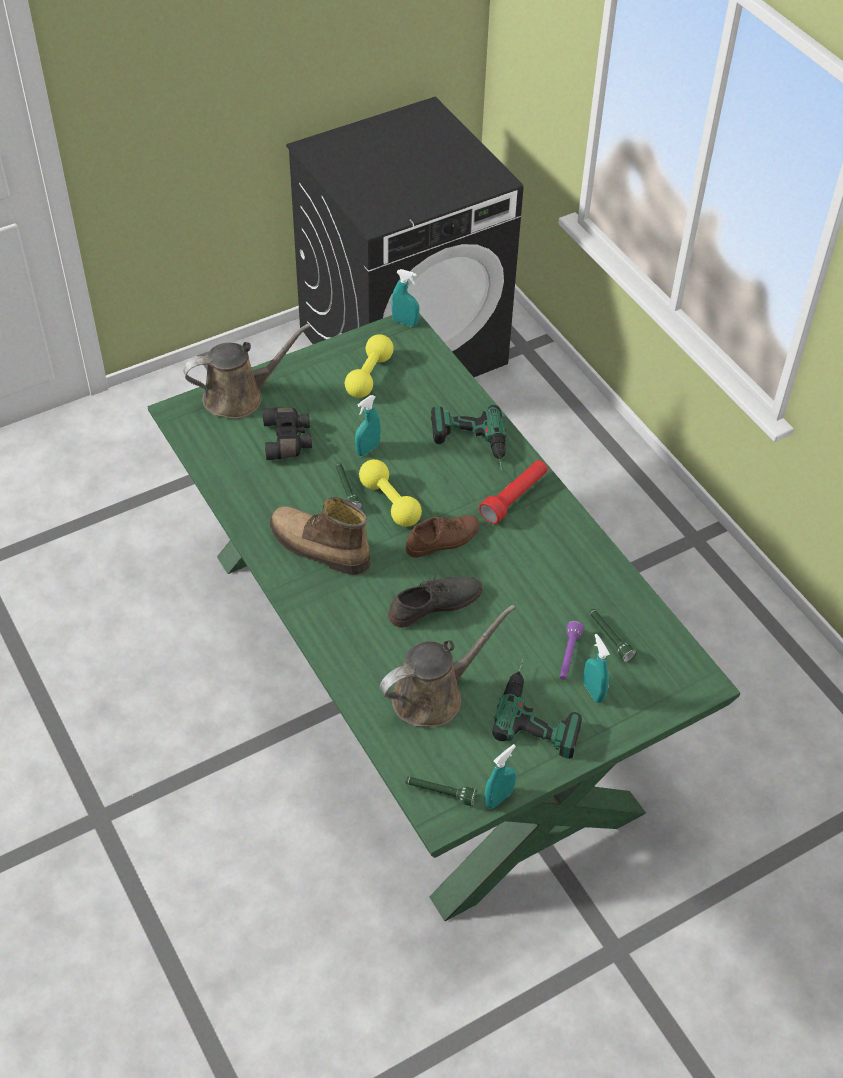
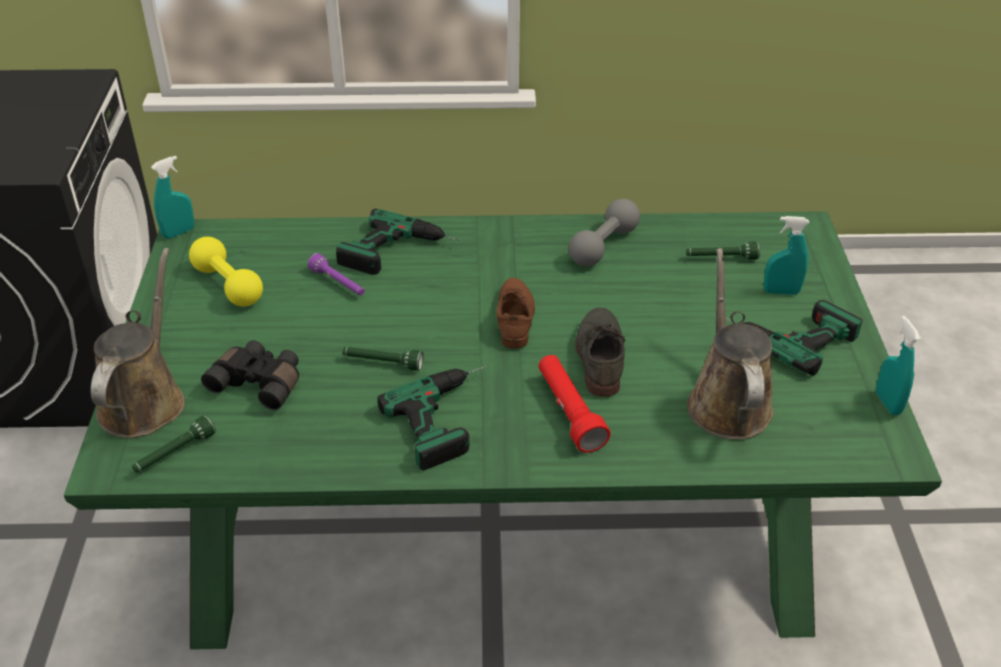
camera: 60 degrees left, 10 degrees down
boot [269,497,371,575] -> power drill [377,366,486,471]
turquoise spray bottle [355,395,381,456] -> none
yellow dumbbell [359,459,422,527] -> none
green flashlight [405,776,477,806] -> green flashlight moved to [132,415,216,473]
red flashlight [479,460,547,524] -> red flashlight moved to [538,355,611,453]
purple flashlight [560,621,584,680] -> purple flashlight moved to [307,253,364,295]
none -> grey dumbbell [569,199,640,266]

